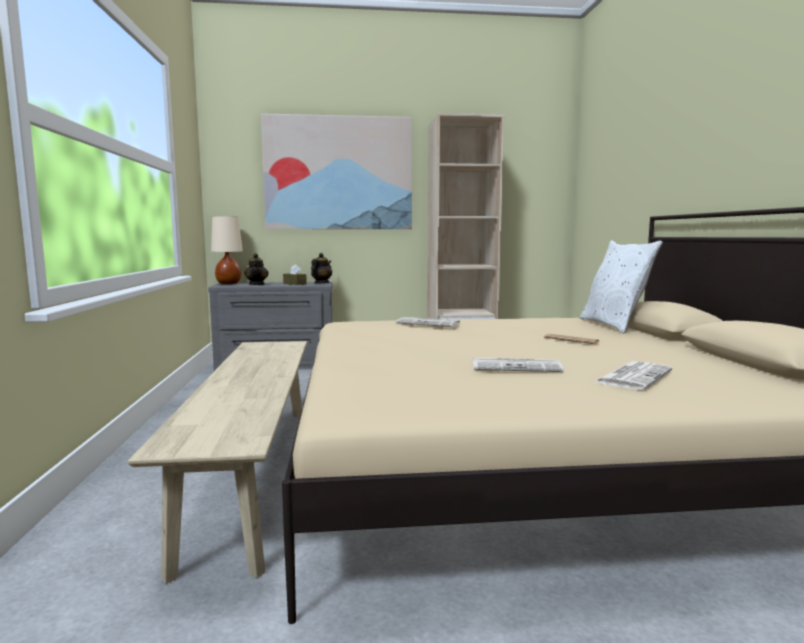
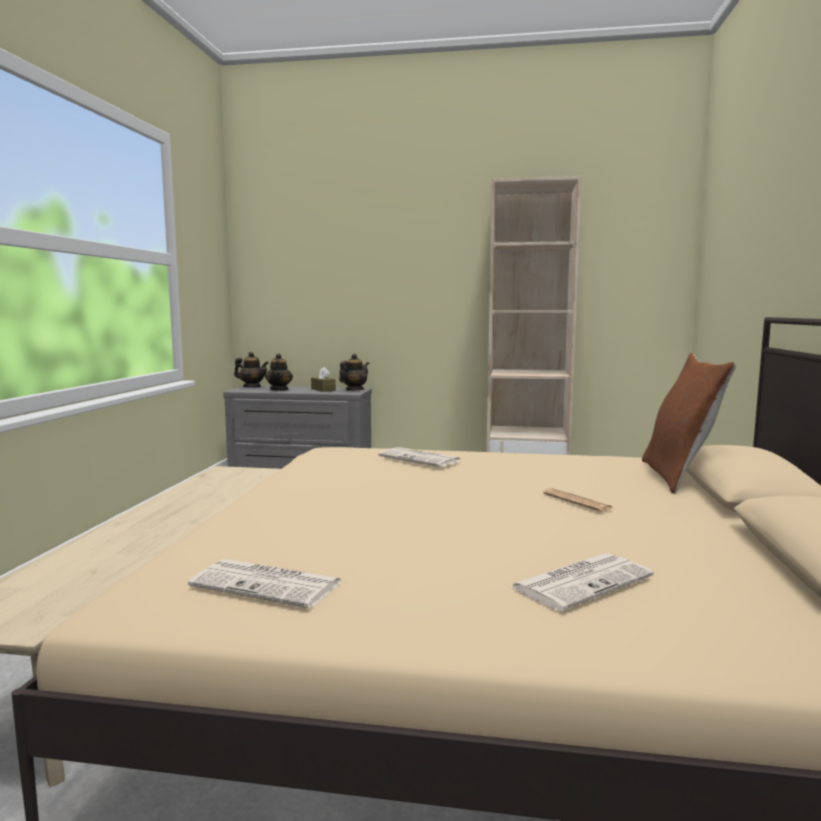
camera: 15 degrees right, 0 degrees up
beige table lamp [211,216,243,284] -> teapot [234,352,269,387]
picture [261,113,412,229] -> none
newspaper [473,358,564,372] -> newspaper moved to [188,559,342,608]
white pillow [580,240,663,334] -> brown pillow [642,353,736,493]

